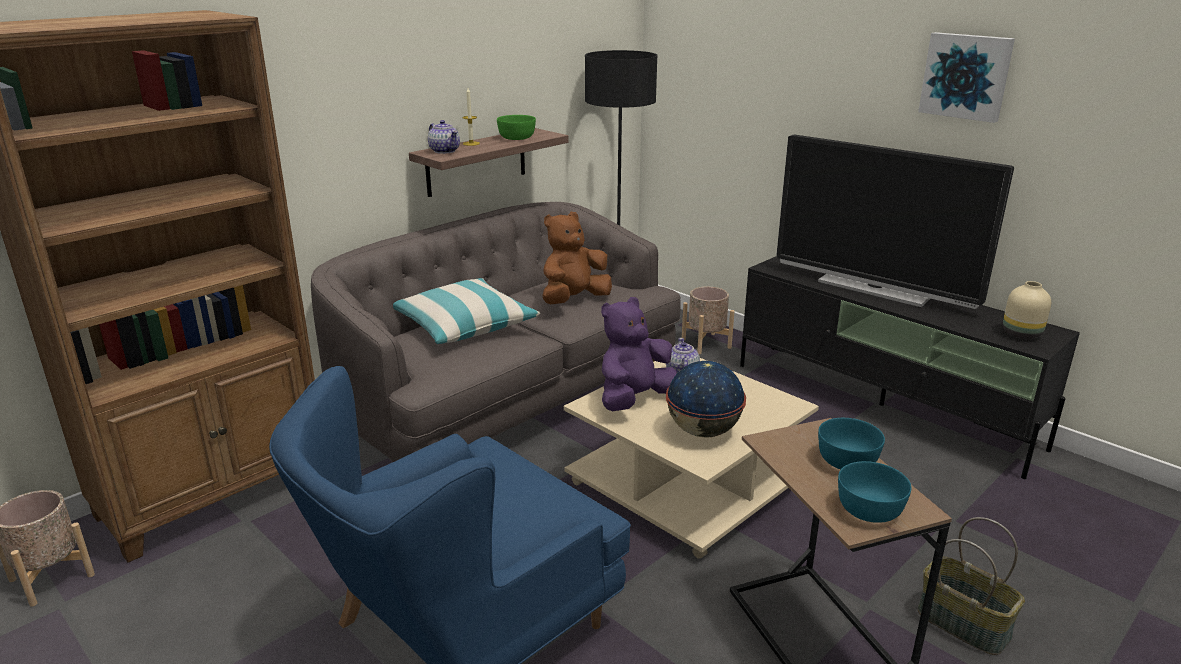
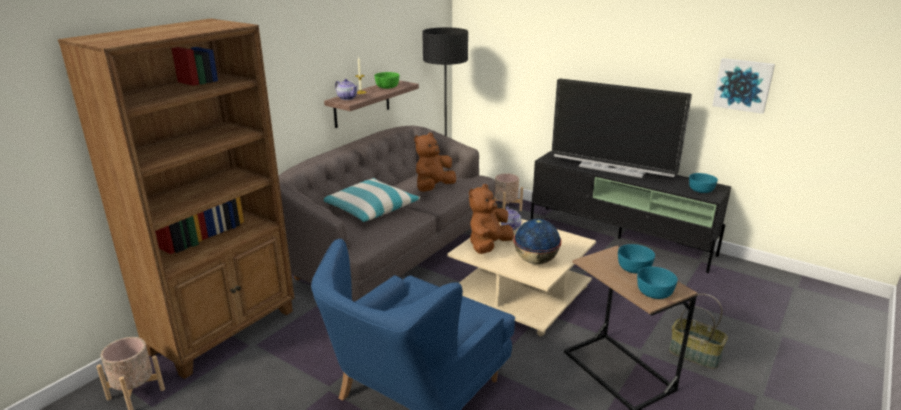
camera: 10 degrees left, 0 degrees up
purple plush toy [601,297,677,411] -> brown plush toy [469,184,514,254]
picture [918,32,1015,123] -> picture moved to [712,58,775,114]
beige vase [1003,281,1051,339] -> turquoise bowl [689,173,718,193]

